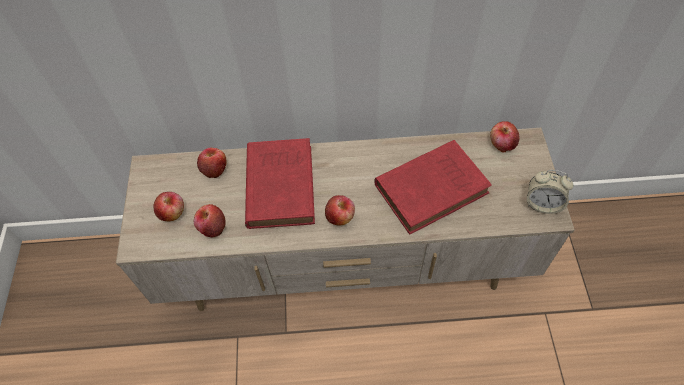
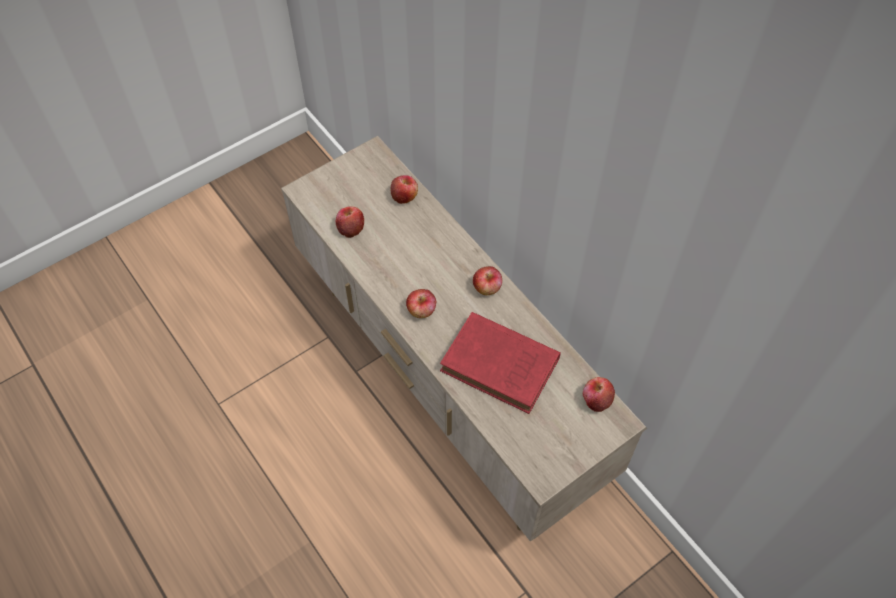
camera: 55 degrees right, 0 degrees up
apple [153,192,184,221] -> apple moved to [473,266,502,295]
red book [245,138,315,229] -> none
alarm clock [527,170,574,214] -> none

